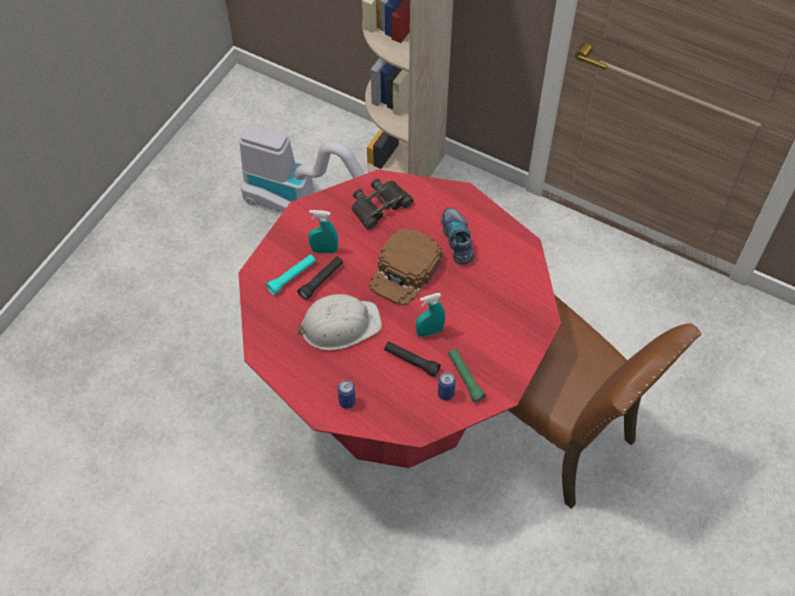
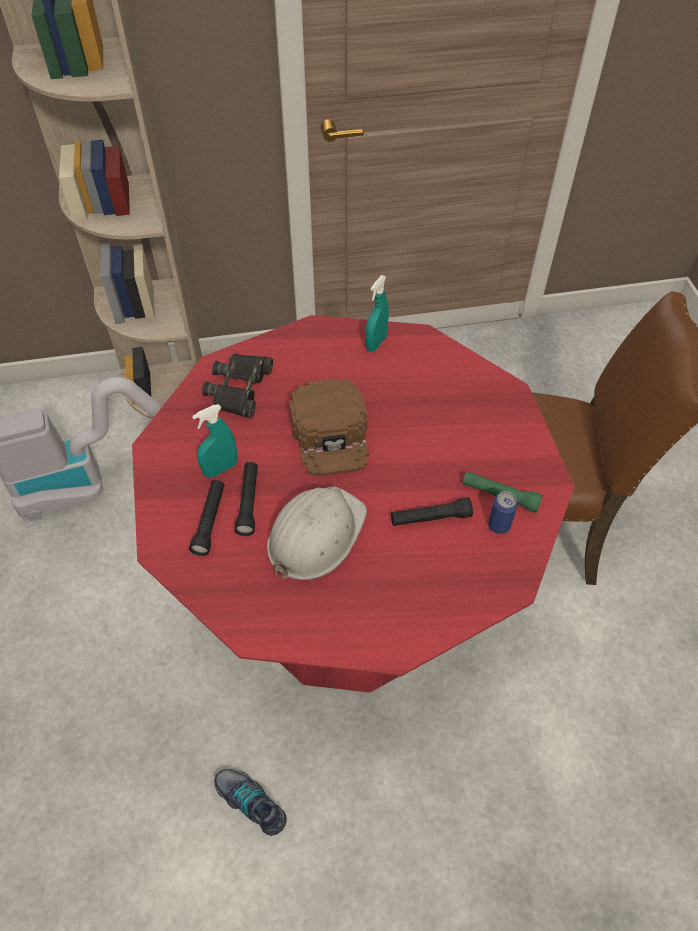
camera: 40 degrees left, 5 degrees down
turquoise flashlight [266,254,316,295] -> black flashlight [189,480,225,556]
can [338,380,356,409] -> none
turquoise spray bottle [416,293,445,337] -> turquoise spray bottle moved to [365,275,389,352]
shoe [441,208,474,265] -> shoe moved to [214,769,287,836]

